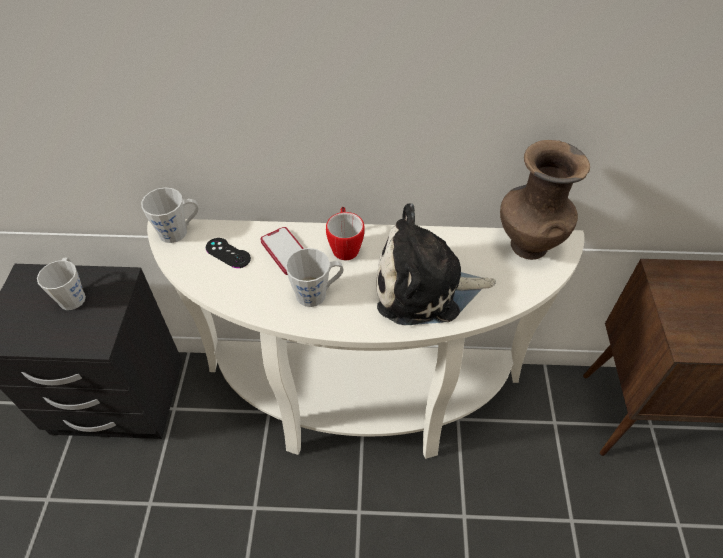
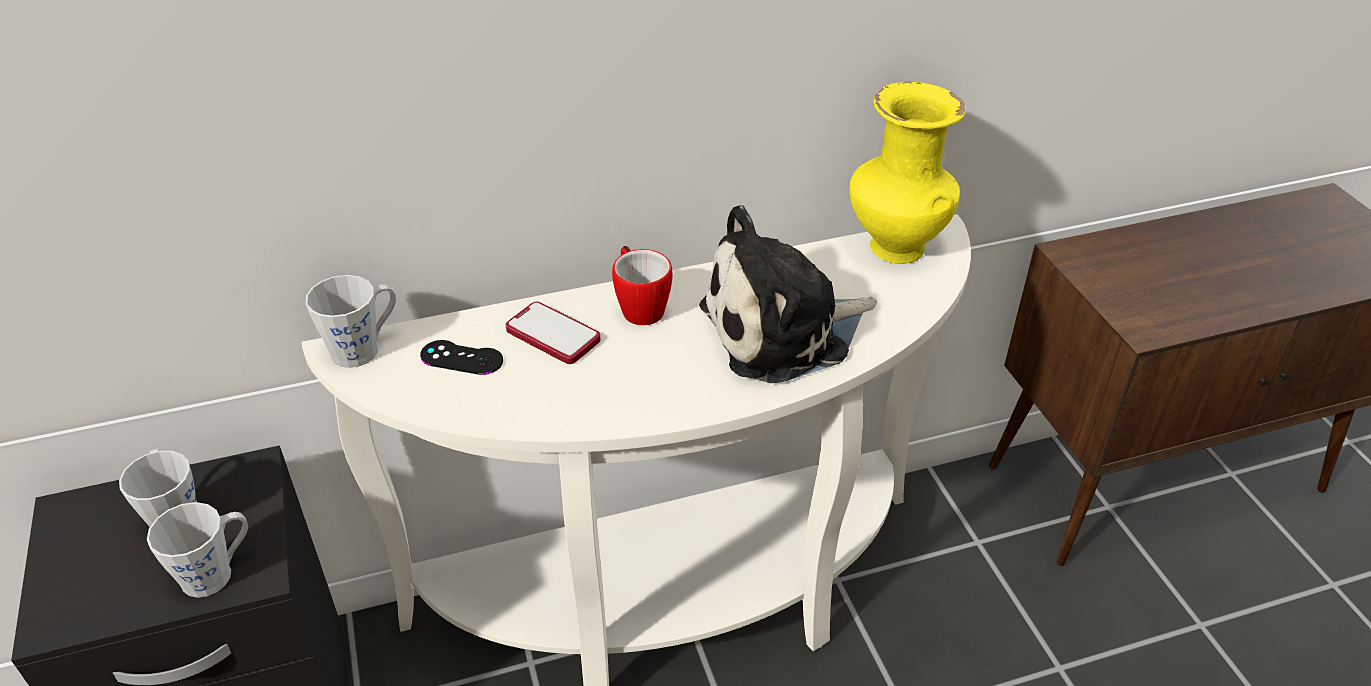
camera: 20 degrees left, 10 degrees down
grey mug [285,248,343,307] -> grey mug moved to [147,502,248,598]
brown vase [500,140,590,260] -> yellow vase [849,81,966,264]

